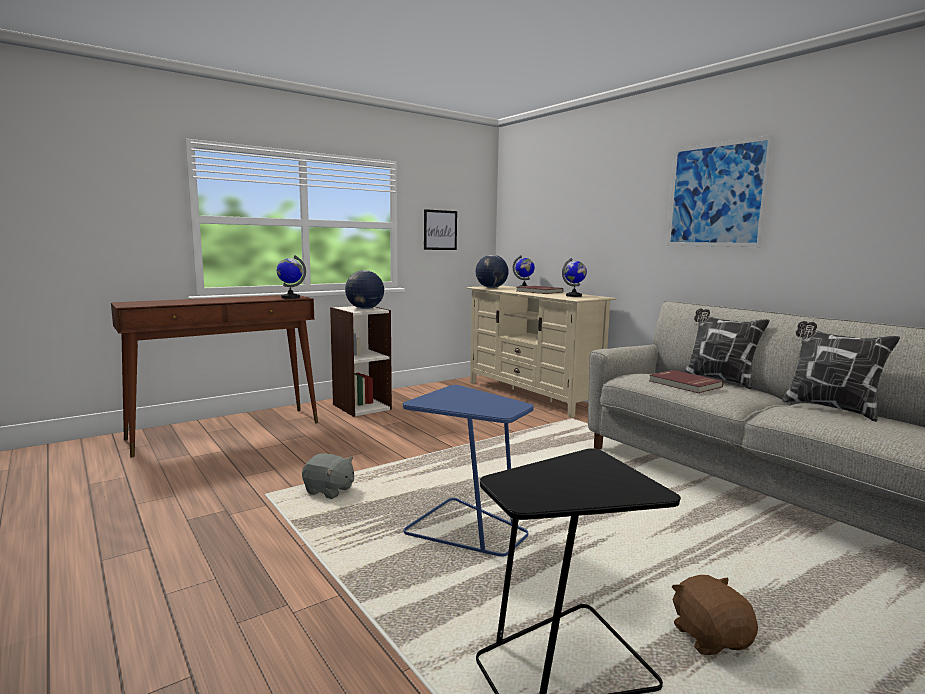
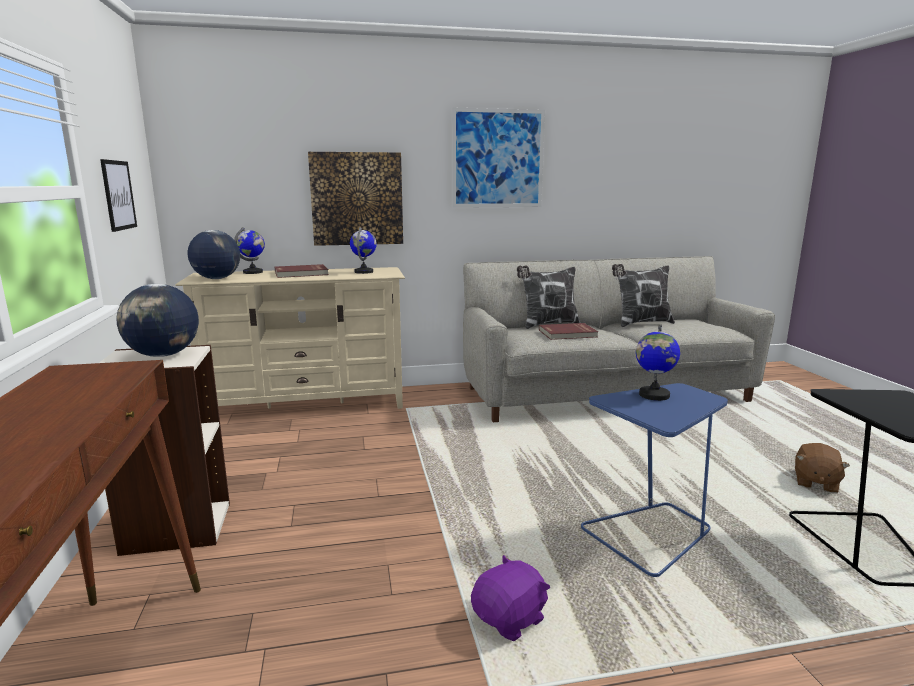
camera: 65 degrees left, 5 degrees up
globe [277,255,306,299] -> globe moved to [636,325,680,401]
grey plush toy [302,453,354,499] -> purple plush toy [471,555,550,641]
brown plush toy [672,575,758,655] -> brown plush toy turned 75 degrees counterclockwise [795,443,850,493]
none -> picture [308,152,403,246]

